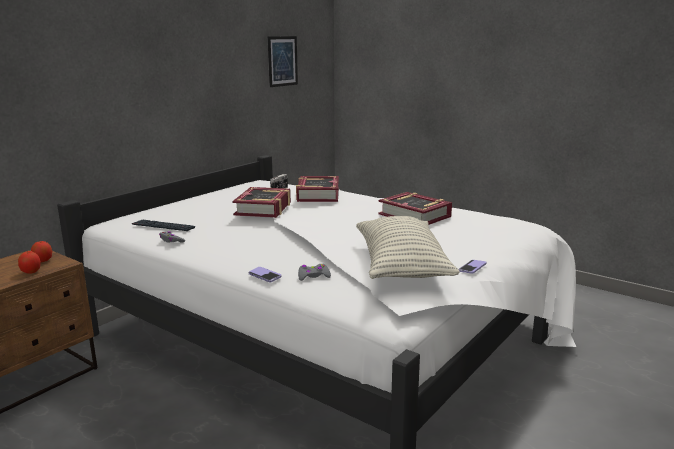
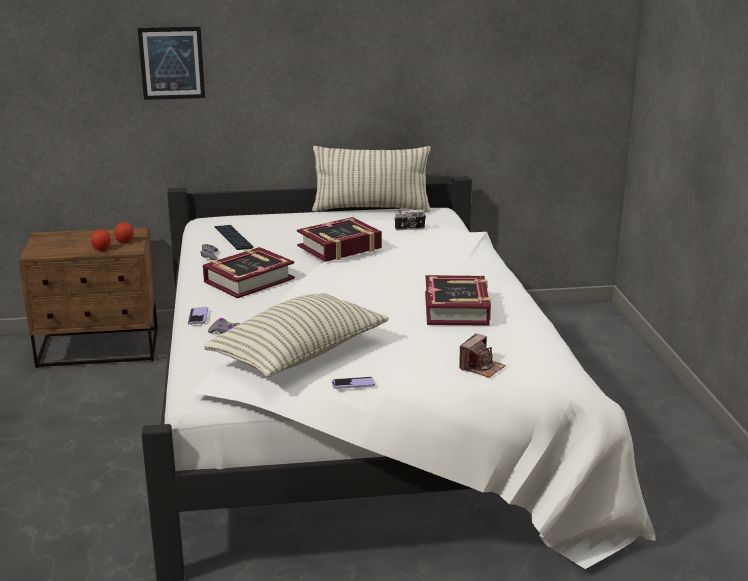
camera: 45 degrees right, 5 degrees up
picture [268,36,298,87] -> picture moved to [138,27,205,100]
book [296,176,339,202] -> book moved to [203,247,295,298]
none -> pillow [312,146,431,212]
none -> camera [459,334,506,378]

